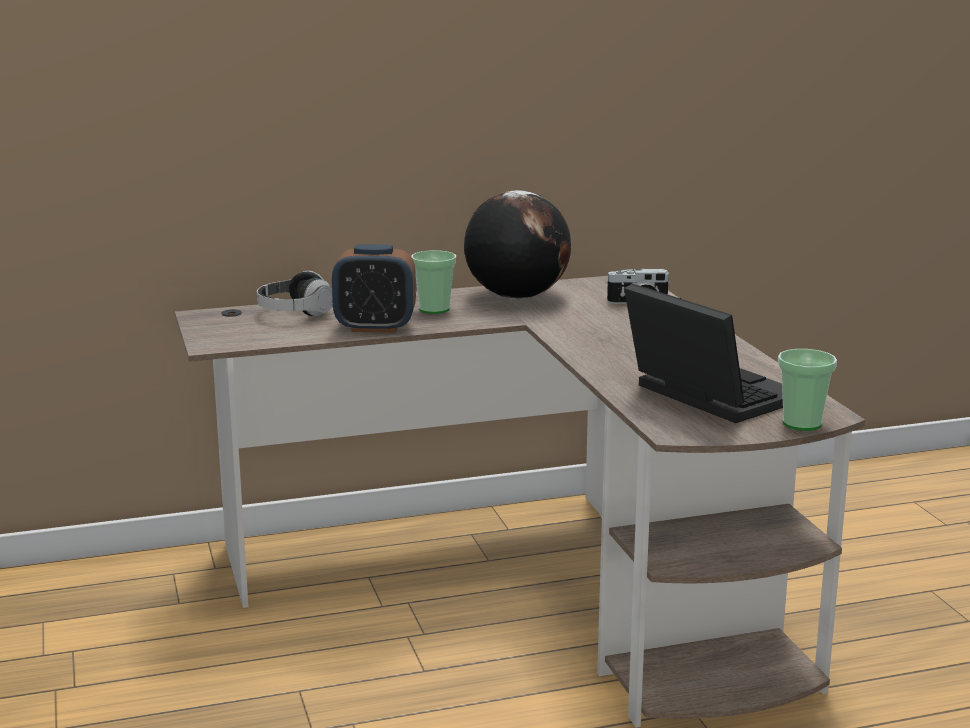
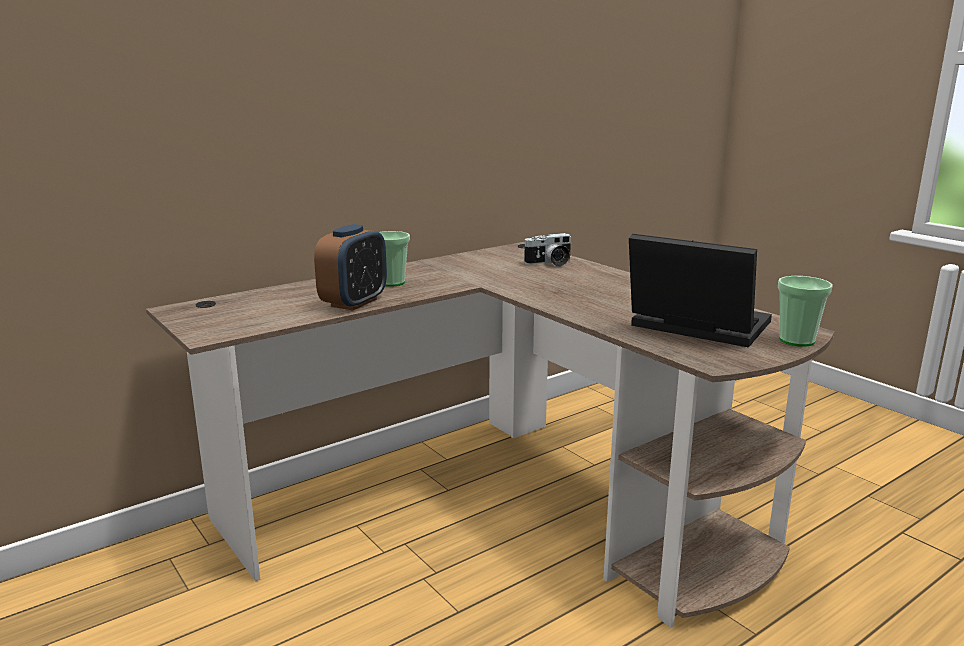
camera: 20 degrees left, 0 degrees up
headphones [257,271,333,316] -> none
alarm clock [332,244,416,333] -> alarm clock turned 45 degrees counterclockwise [314,224,387,310]
globe [464,190,571,299] -> none

